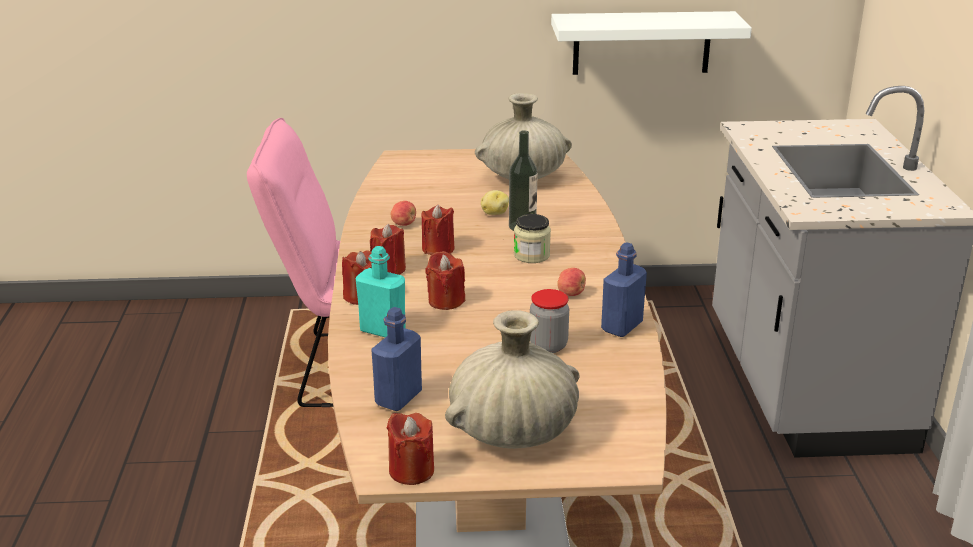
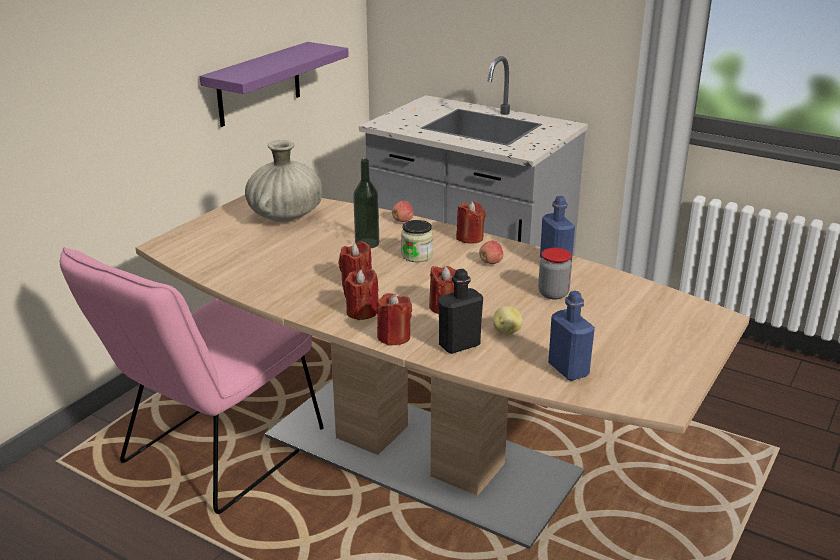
camera: 55 degrees left, 0 degrees up
turquoise bottle [356,246,406,337] -> black bottle [438,269,483,354]
red candle [387,413,434,485] -> red candle moved to [456,201,486,244]
apple [391,201,416,226] -> apple moved to [392,201,413,222]
beige vase [445,310,580,449] -> none
potato [481,190,509,215] -> potato moved to [493,306,523,335]
white shelf [551,11,752,75] -> purple shelf [199,42,349,127]

